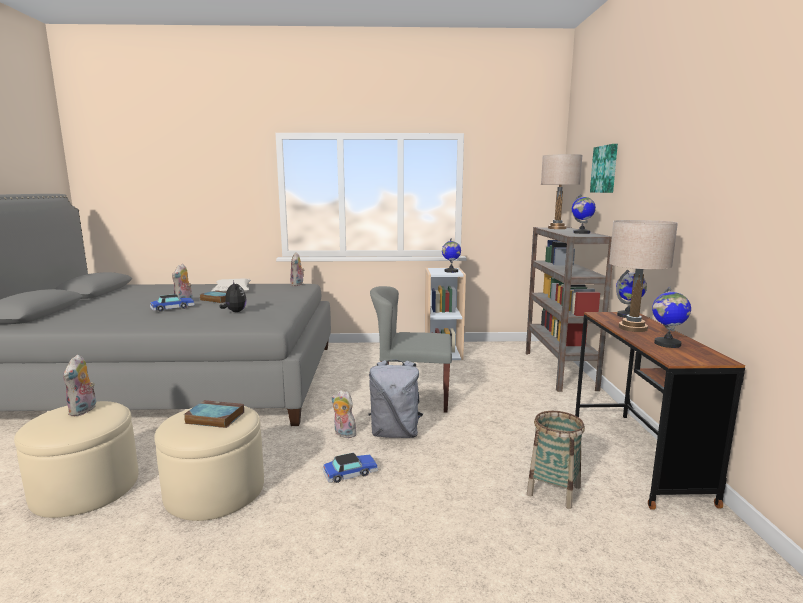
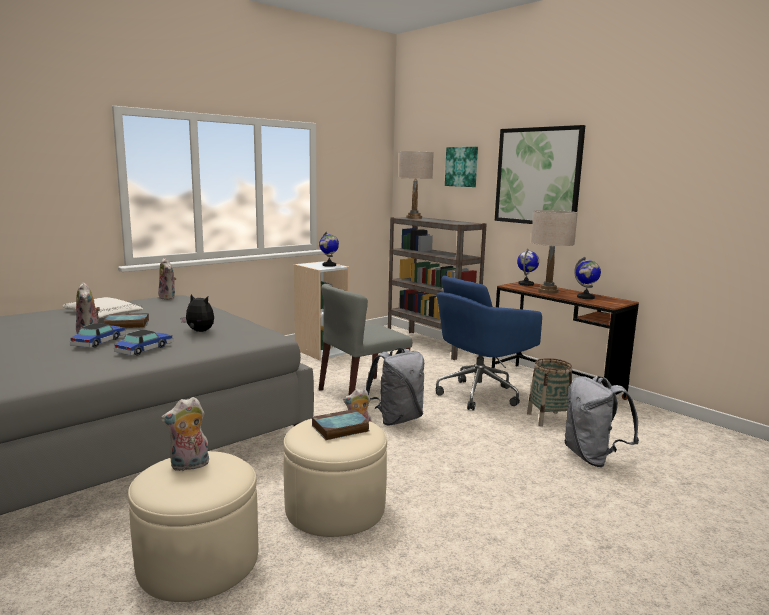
camera: 40 degrees left, 0 degrees up
plush toy [63,354,96,416] -> plush toy turned 105 degrees clockwise [161,397,209,471]
toy car [323,453,378,483] -> toy car moved to [114,330,173,356]
globe [572,194,596,234] -> none
none -> blue office chair [435,276,542,411]
none -> picture [495,125,585,224]
none -> grey backpack [565,376,639,467]

